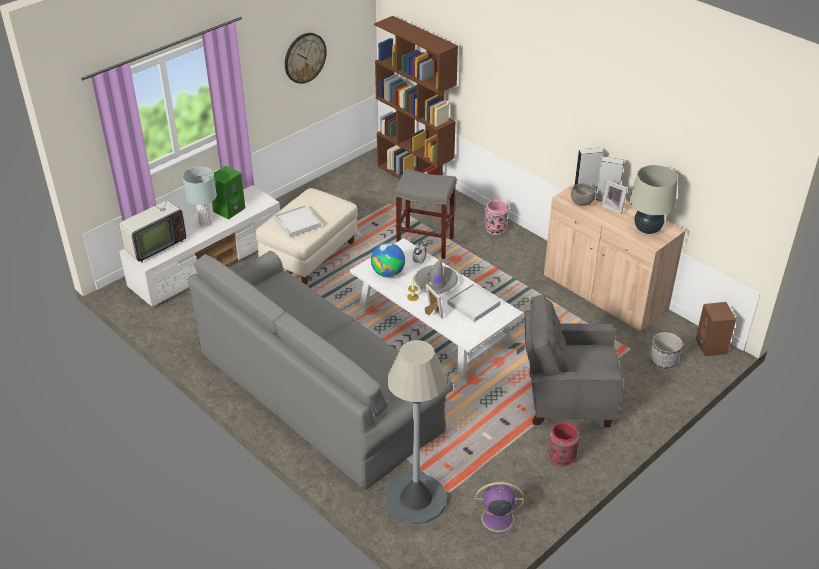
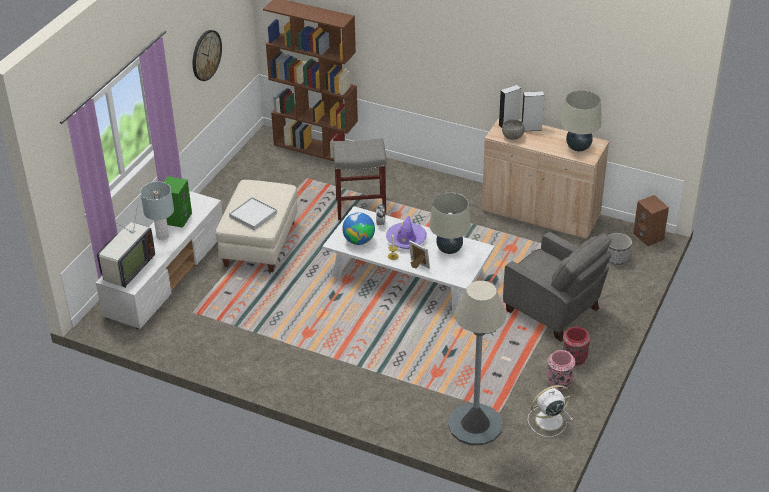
camera: 20 degrees left, 0 degrees up
grey sofa [187,251,453,490] -> none
grey hat [415,259,458,294] -> purple hat [386,215,427,249]
white tray [447,283,501,322] -> beige table lamp [429,192,471,254]
purple fan [473,482,524,538] -> white fan [528,385,573,437]
pink vase [484,200,509,235] -> pink vase moved to [547,350,576,390]
grey armchair [524,295,623,427] -> grey armchair turned 120 degrees counterclockwise [503,232,612,342]
picture frame [600,180,628,214] -> none

